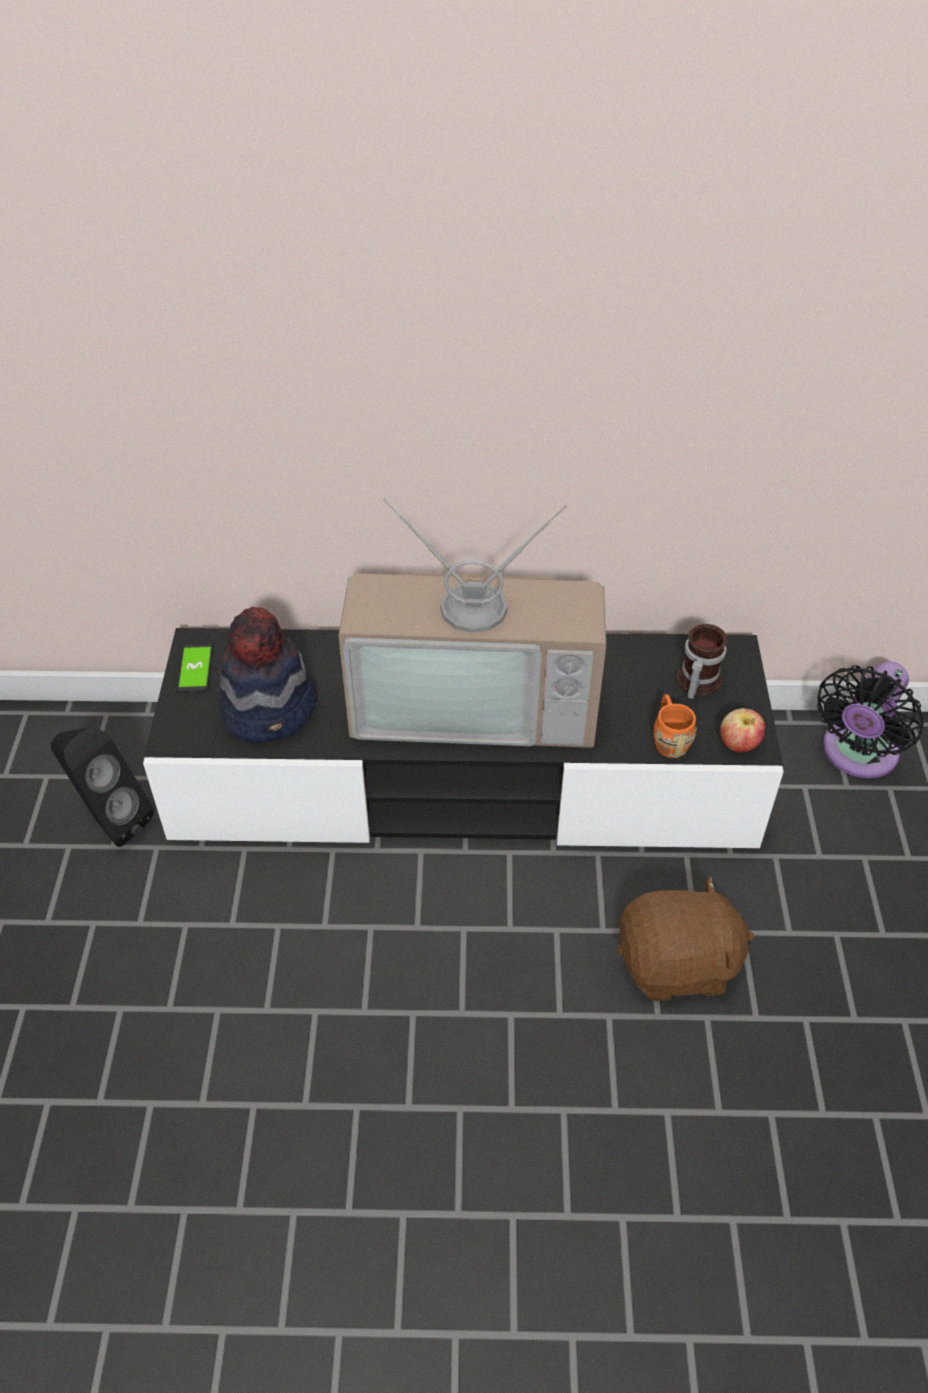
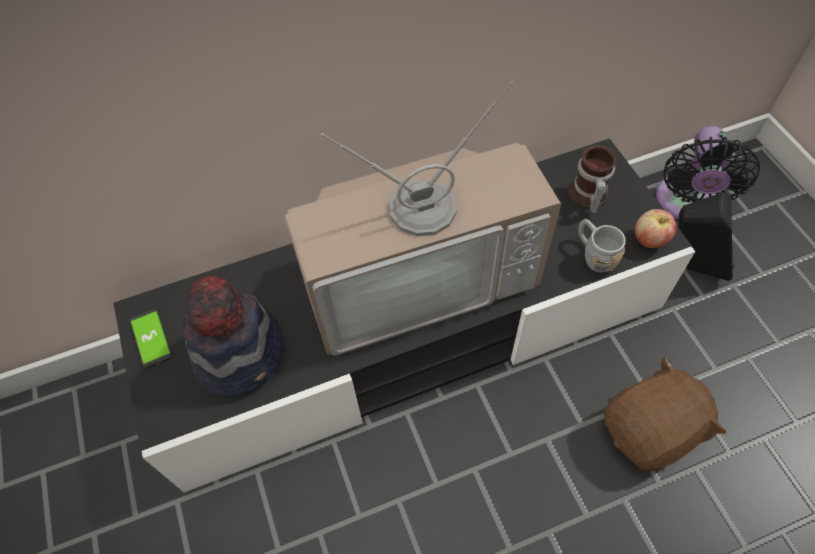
camera: 20 degrees left, 10 degrees up
black speaker [51,727,154,847] -> black speaker moved to [678,192,735,281]
orange mug [653,694,696,758] -> grey mug [578,219,626,273]

